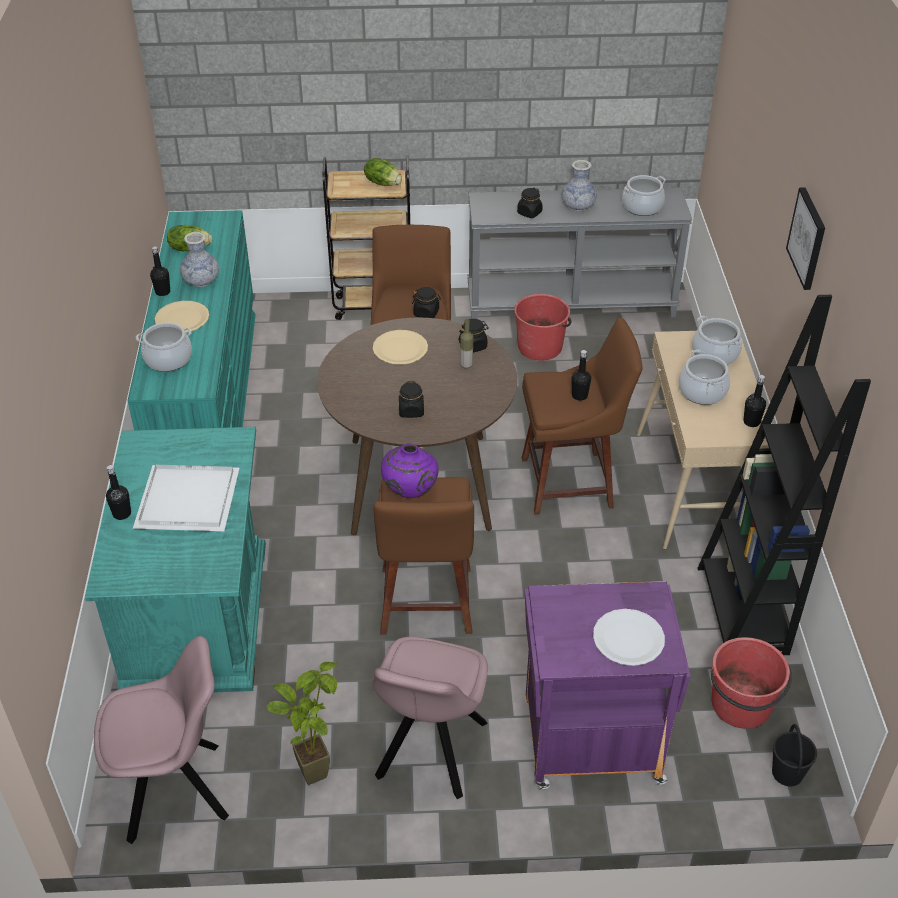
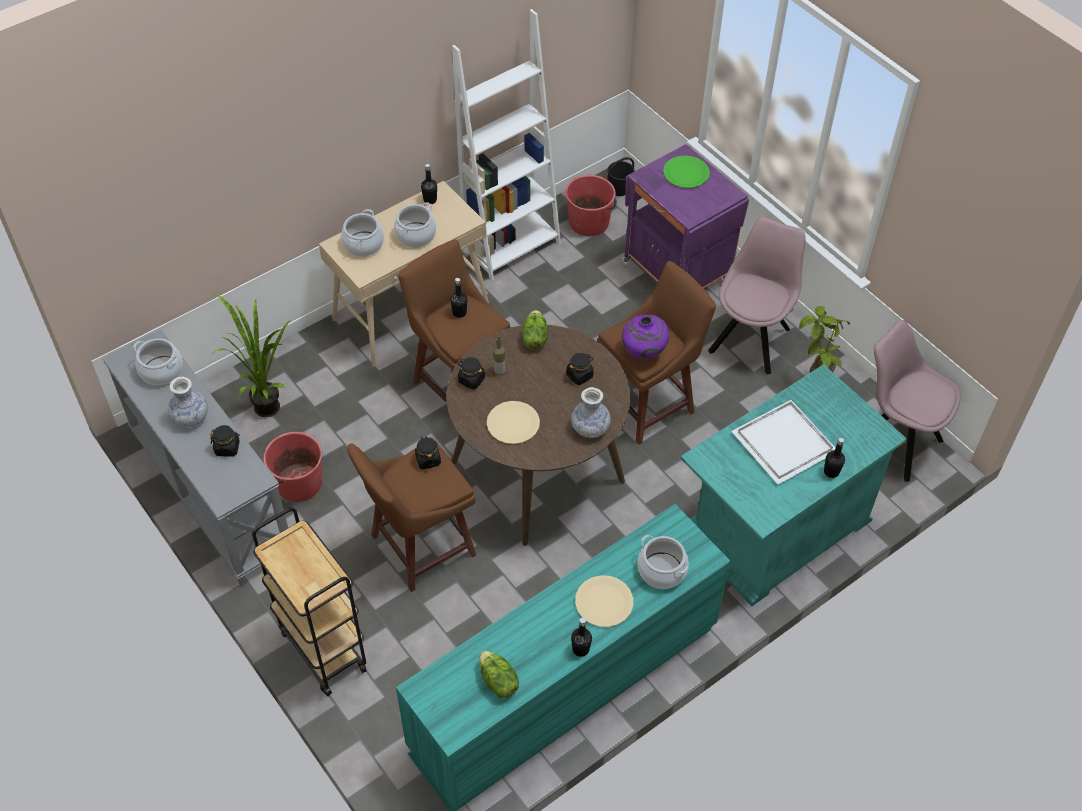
camera: 125 degrees left, 10 degrees up
vase [180,232,219,287] -> vase moved to [571,387,611,438]
lettuce [364,158,402,186] -> lettuce moved to [522,310,548,349]
pink chair [372,636,488,799] -> pink chair turned 45 degrees counterclockwise [708,217,806,375]
white plate [593,609,665,666] -> green plate [663,155,710,188]
black bookcase [697,295,871,655] -> white bookcase [452,9,561,281]
picture [786,187,825,290] -> none
none -> potted plant [211,293,291,417]

